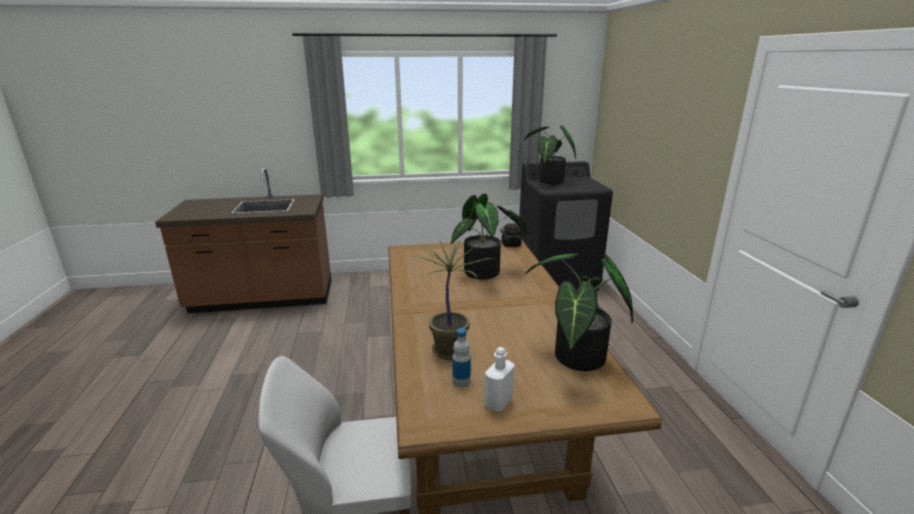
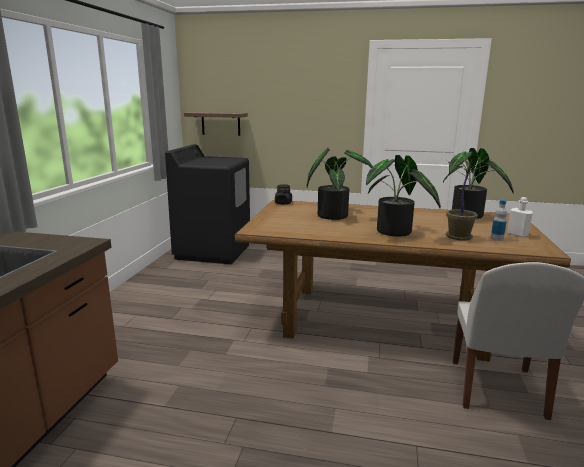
camera: 70 degrees left, 5 degrees down
potted plant [524,125,576,184] -> potted plant moved to [366,155,441,237]
none -> shelf [184,112,248,136]

